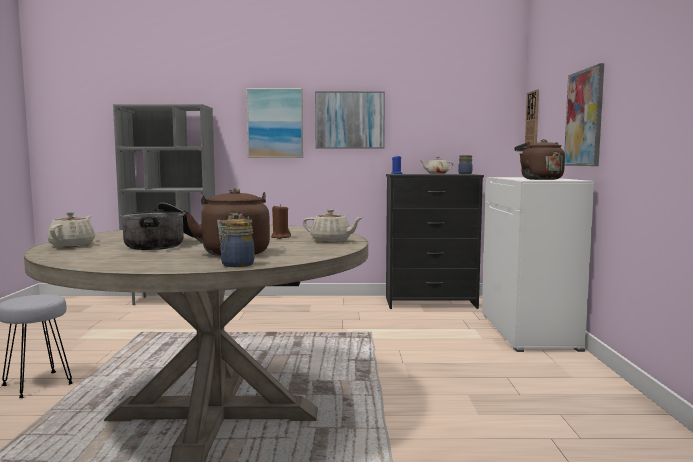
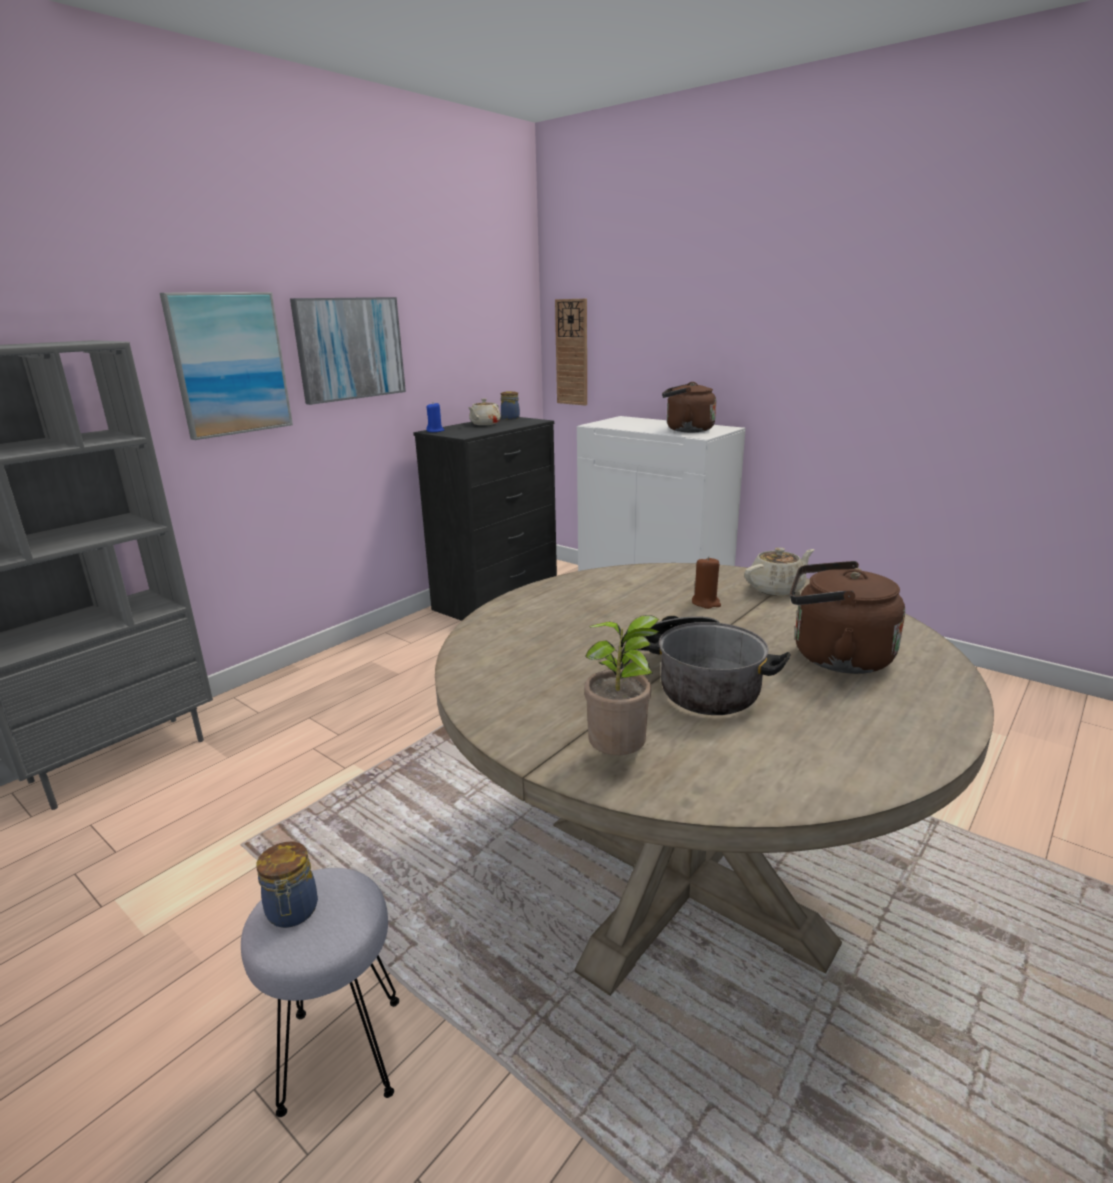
camera: 50 degrees left, 15 degrees up
beige teapot [47,212,95,248] -> potted plant [584,615,660,755]
jar [220,219,254,267] -> jar moved to [256,841,318,928]
picture [564,63,604,166] -> none

